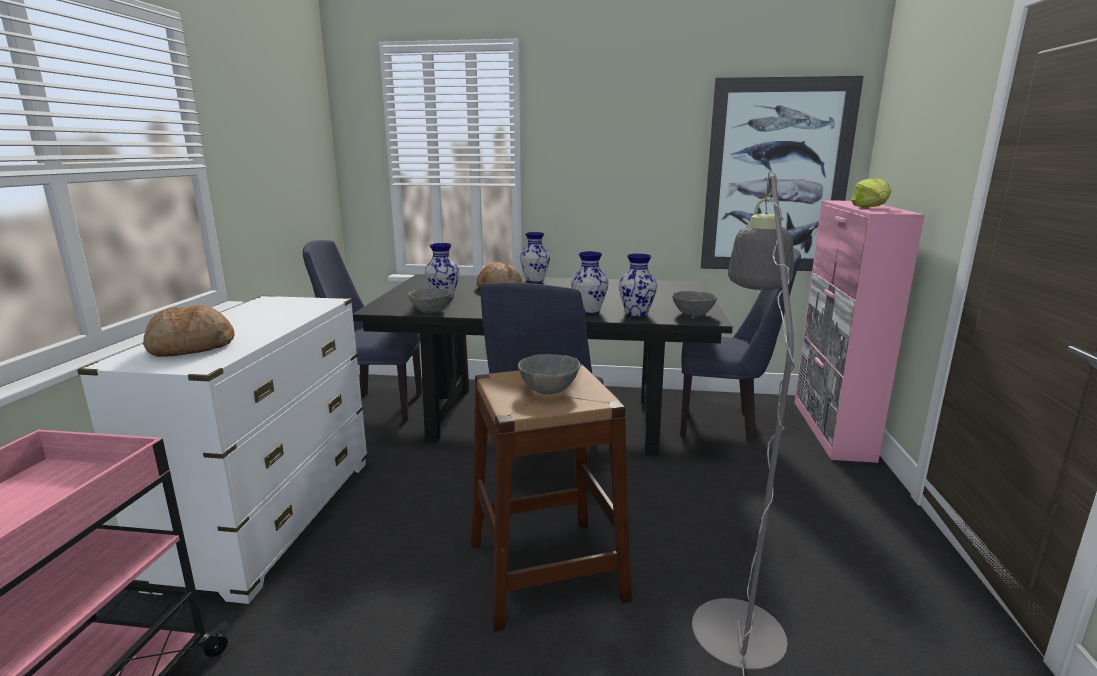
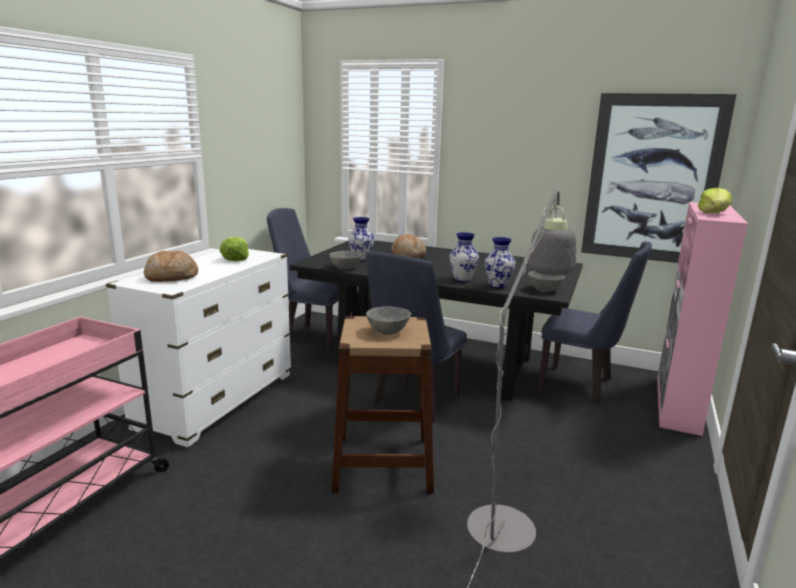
camera: 15 degrees right, 0 degrees up
vase [520,232,550,283] -> none
none -> lettuce [220,237,249,261]

